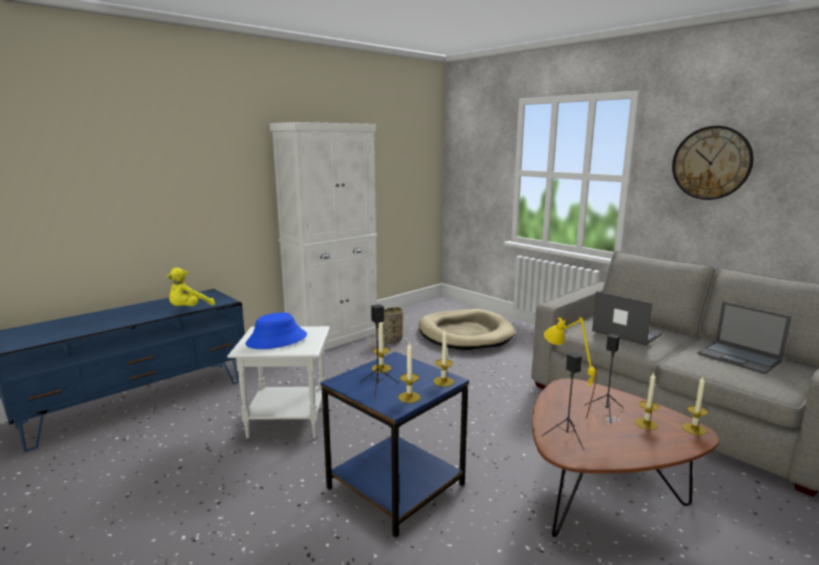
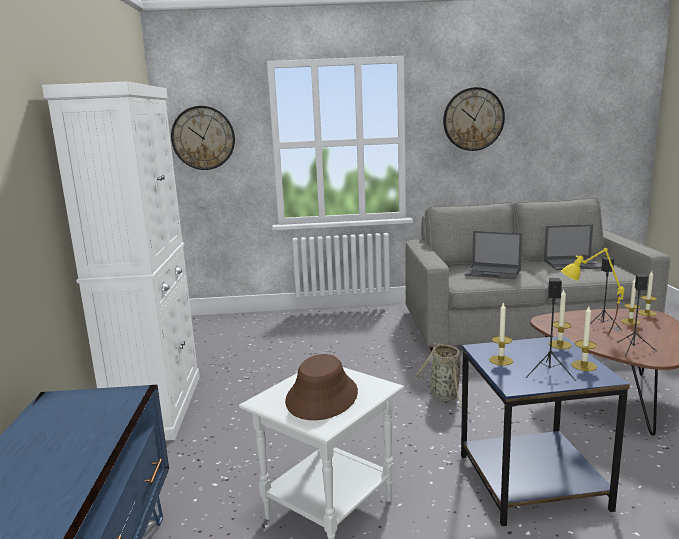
camera: 50 degrees left, 0 degrees up
yellow plush toy [166,268,215,306] -> none
blue hat [246,312,307,349] -> brown hat [285,354,358,420]
basket [369,306,407,348] -> basket moved to [415,343,471,414]
beige dog bed [419,309,515,350] -> none
laptop [592,291,662,345] -> laptop turned 150 degrees counterclockwise [465,231,522,279]
none -> wall clock [171,106,235,170]

